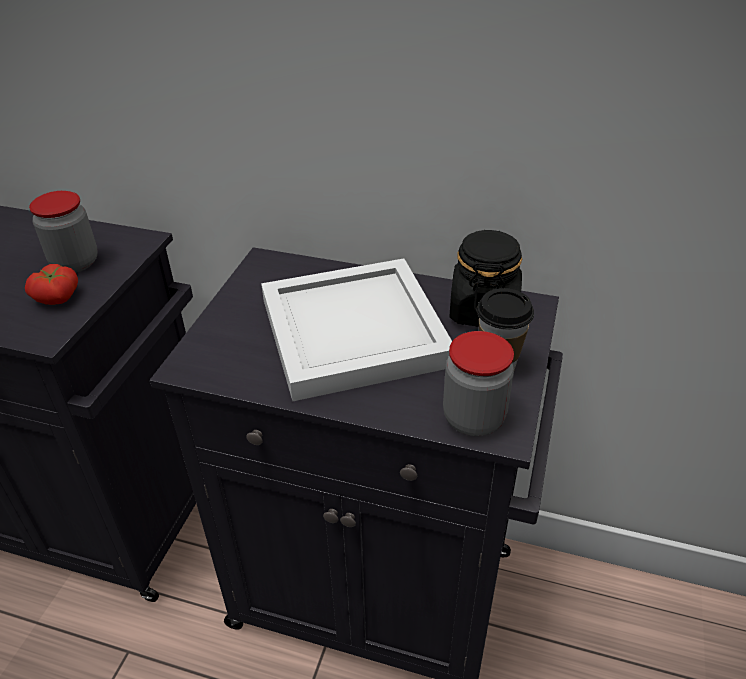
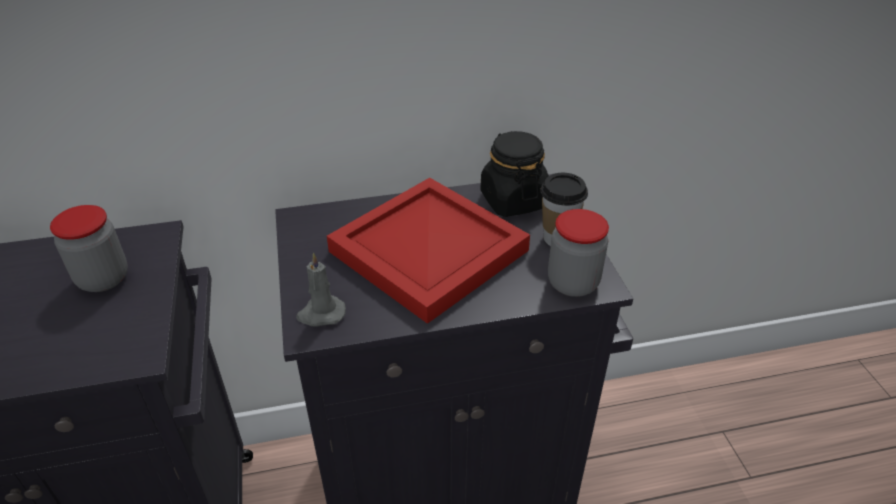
camera: 30 degrees left, 0 degrees up
tomato [25,264,78,305] -> none
white tray [261,258,452,402] -> red tray [327,178,530,324]
none -> grey candle [296,253,346,327]

